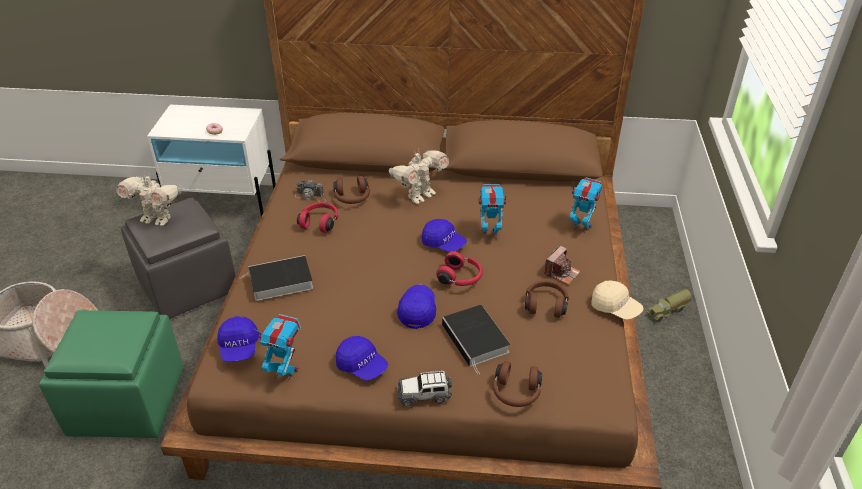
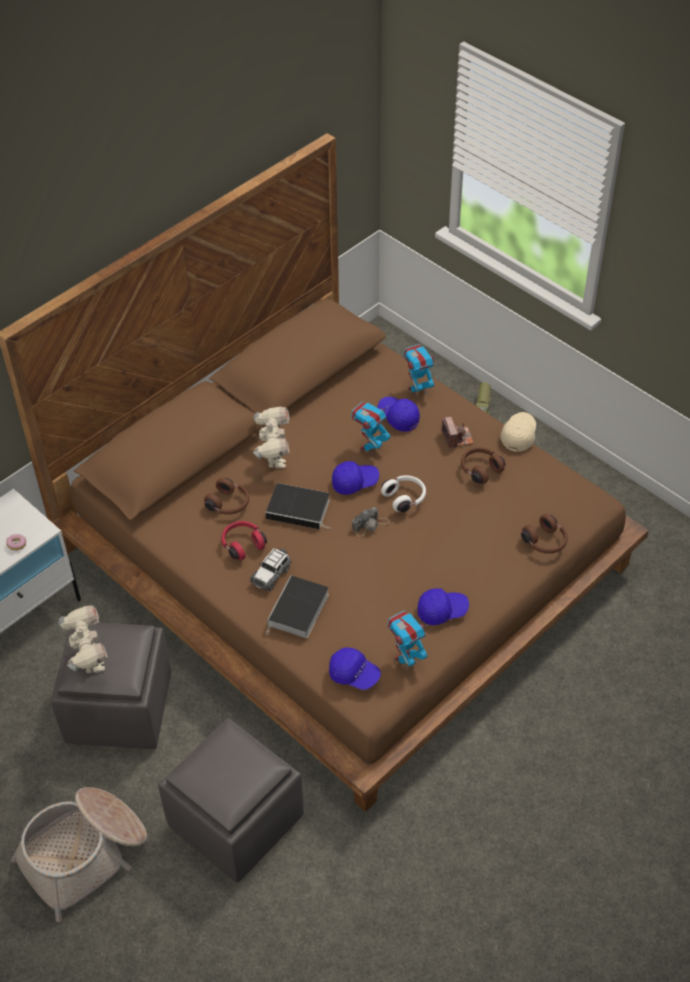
camera: 50 degrees left, 10 degrees up
green ottoman [39,310,184,438] -> grey ottoman [158,718,304,883]
toy robot [116,173,182,226] -> toy robot turned 75 degrees counterclockwise [59,605,108,673]
camera [295,180,326,202] -> camera moved to [352,507,389,537]
blue cap [397,284,436,329] -> blue cap moved to [378,397,420,432]
toy car [397,371,452,407] -> toy car moved to [250,548,292,591]
red headphones [436,251,483,286] -> white headphones [381,475,426,512]
book [442,305,510,374] -> book moved to [266,483,330,529]
beige cap [591,280,644,320] -> beige cap turned 60 degrees counterclockwise [500,412,536,452]

